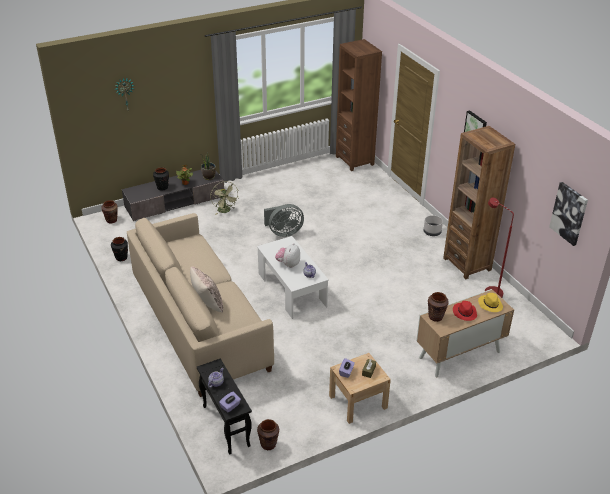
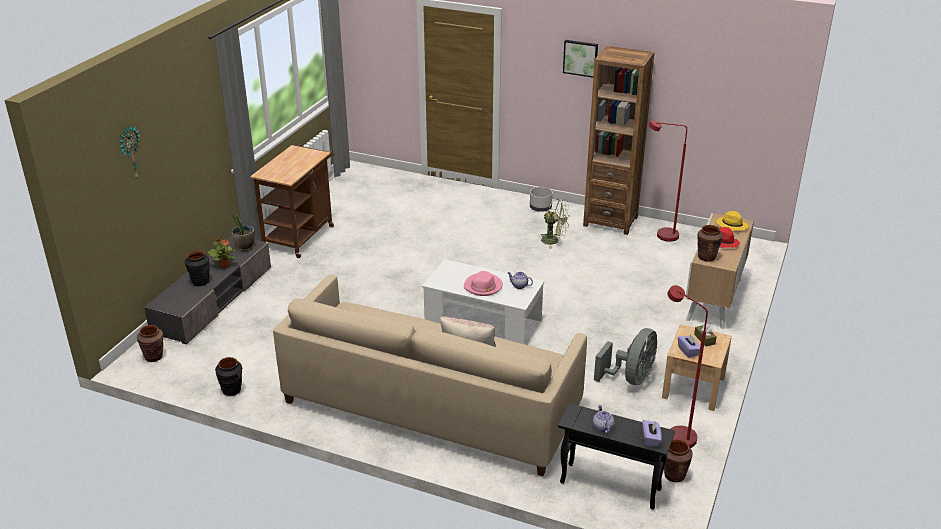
camera: 40 degrees left, 5 degrees down
green fan [210,182,238,215] -> green fan moved to [538,199,570,249]
grey fan [264,204,304,237] -> grey fan moved to [594,328,657,385]
plush toy [275,243,300,268] -> pink hat [464,271,503,296]
brown bookcase [336,39,382,171] -> none
picture [549,182,588,246] -> none
none -> brown cart [250,145,334,258]
none -> red floor lamp [667,285,708,448]

